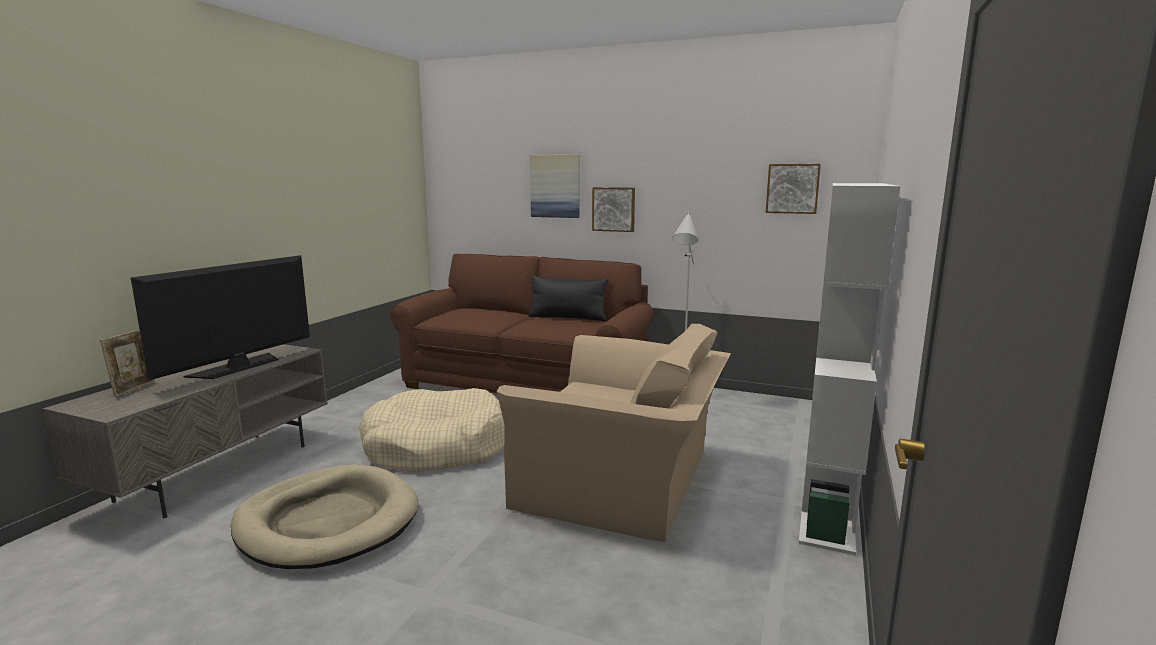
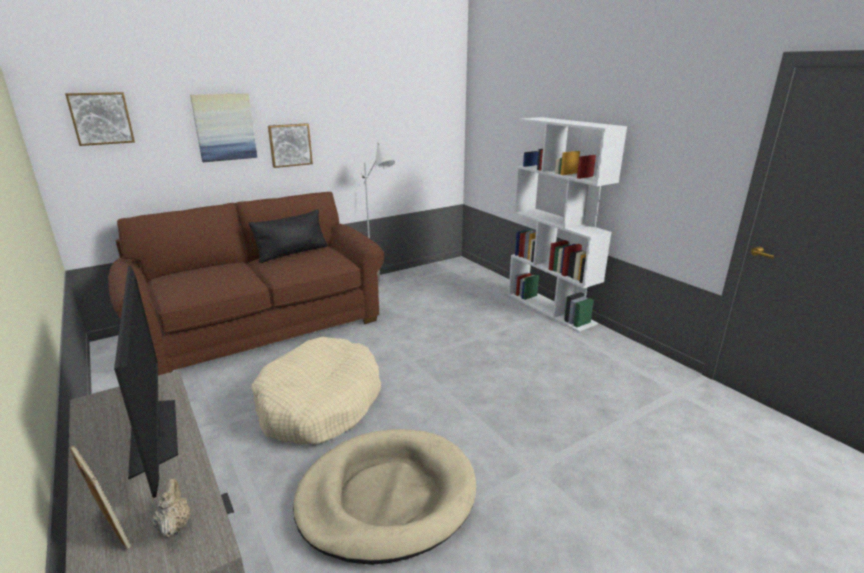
camera: 55 degrees left, 10 degrees up
beige armchair [497,324,731,542] -> none
picture [766,164,821,214] -> picture moved to [65,92,135,146]
none -> beige teapot [152,478,191,537]

